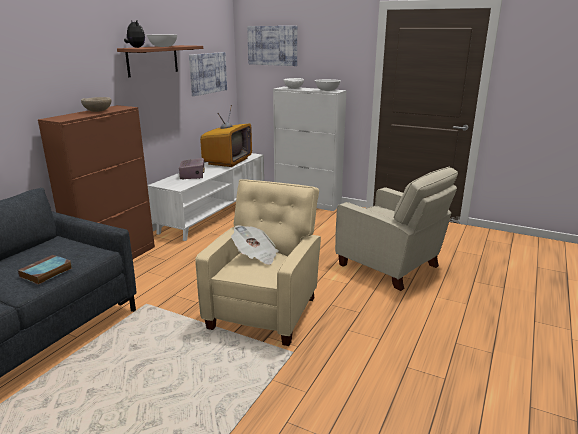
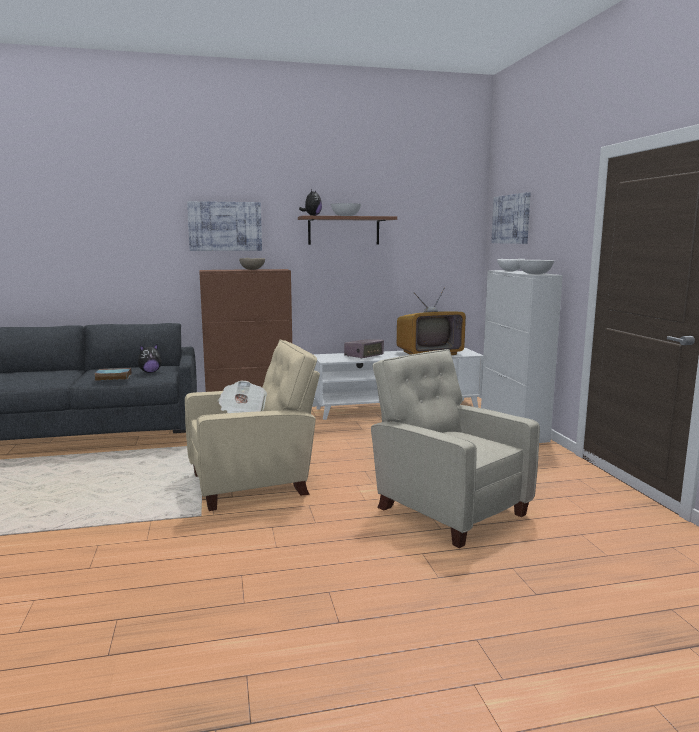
camera: 50 degrees right, 10 degrees down
picture [189,52,227,96] -> picture moved to [187,201,262,251]
beige armchair [335,167,458,291] -> beige armchair turned 135 degrees clockwise [371,349,540,548]
none -> plush toy [138,345,162,373]

